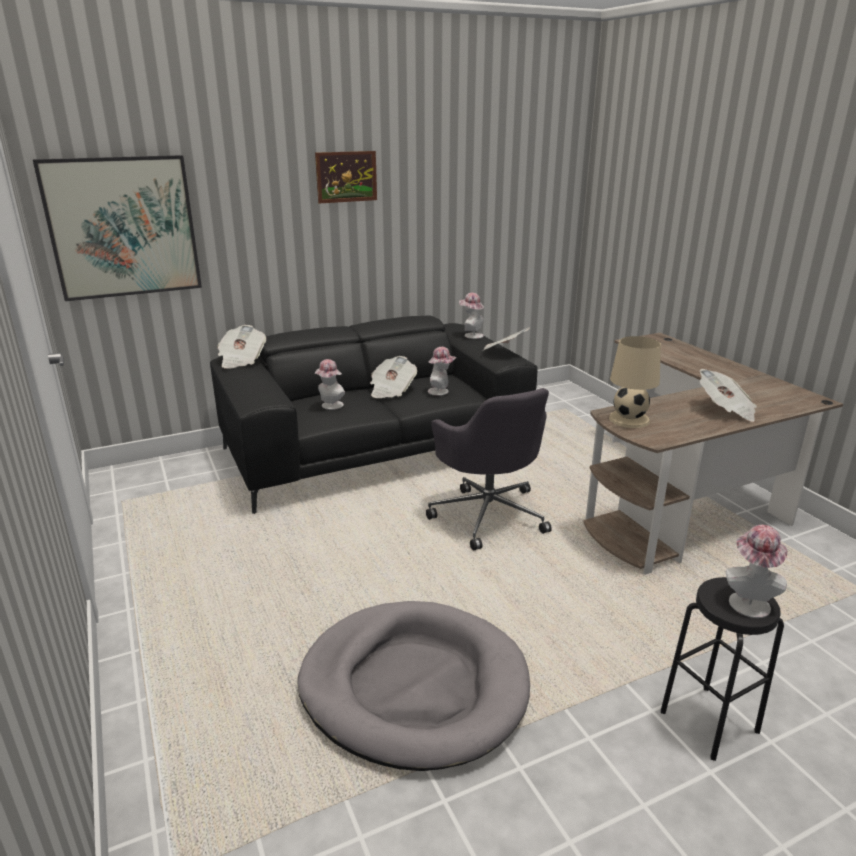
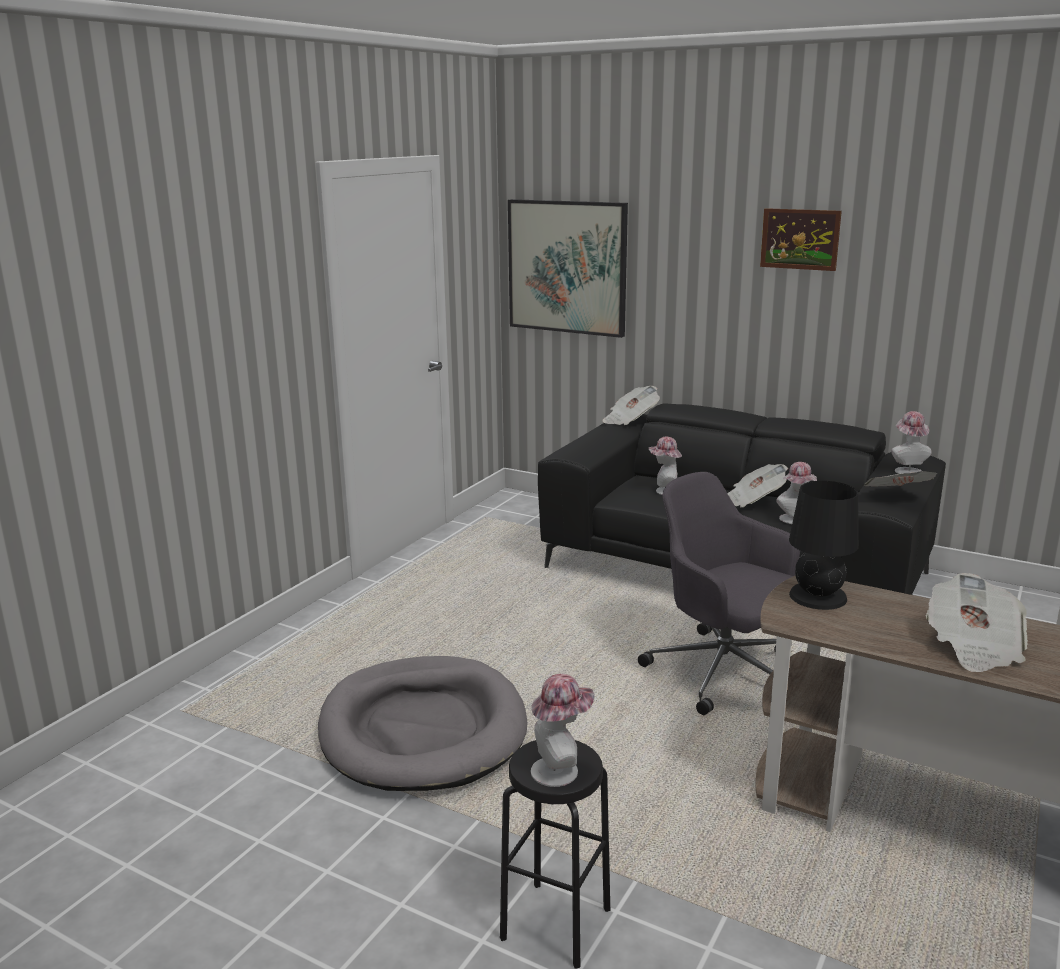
camera: 55 degrees right, 5 degrees down
grey office chair [426,388,552,551] -> grey office chair turned 105 degrees clockwise [638,472,800,715]
beige table lamp [609,336,661,428] -> black table lamp [789,481,859,610]

